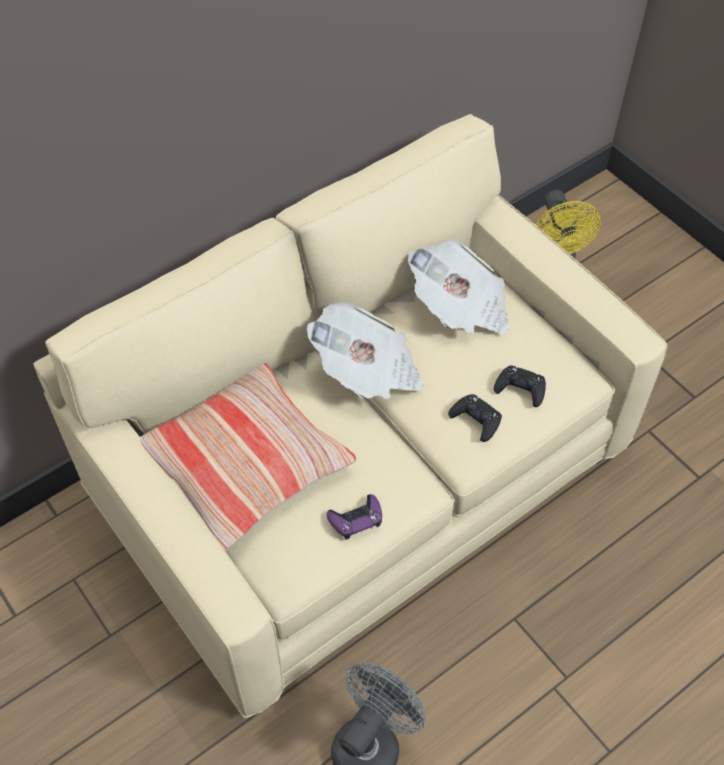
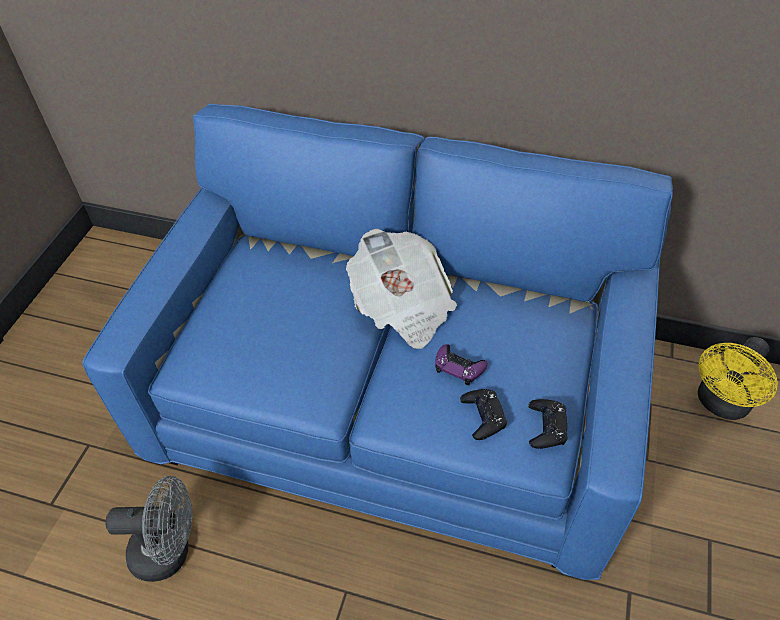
camera: 55 degrees right, 5 degrees down
beige sofa [33,114,667,719] -> blue sofa [82,104,673,580]
pillow [140,363,356,552] -> none
purple game controller [326,494,382,540] -> purple game controller moved to [435,344,488,385]
newspaper [408,238,510,334] -> none
black game controller [448,394,502,442] -> black game controller moved to [528,399,568,449]

